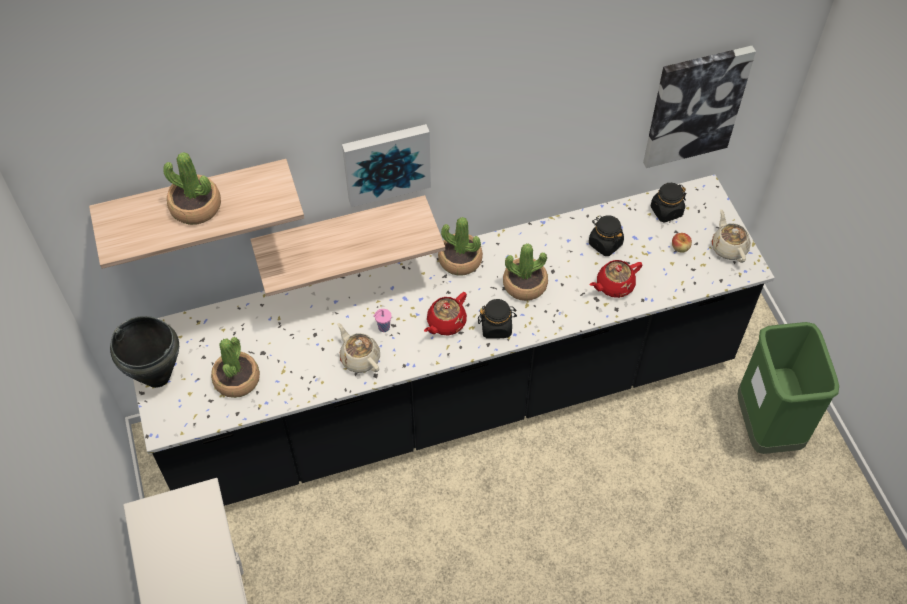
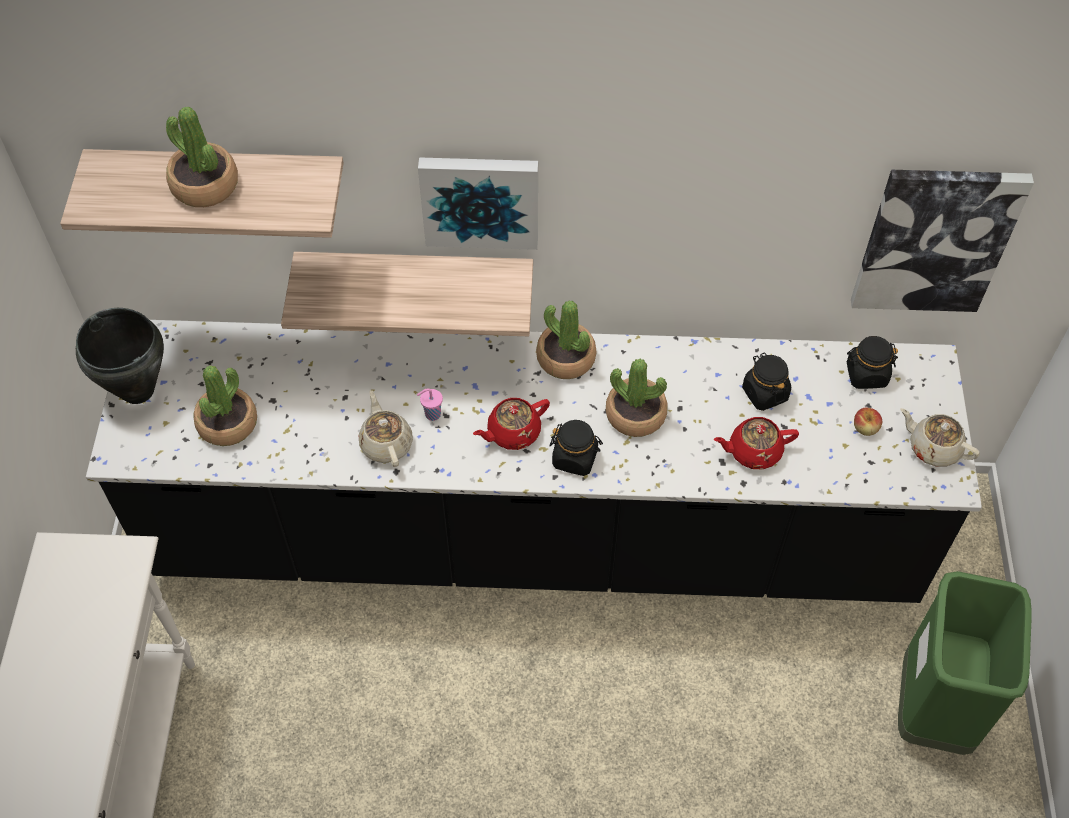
camera: 20 degrees right, 0 degrees up
beige teapot [712,209,751,263] -> beige teapot turned 60 degrees counterclockwise [900,408,980,467]

